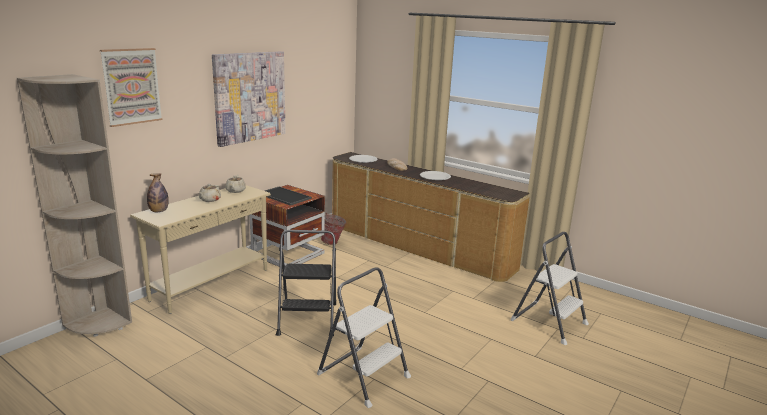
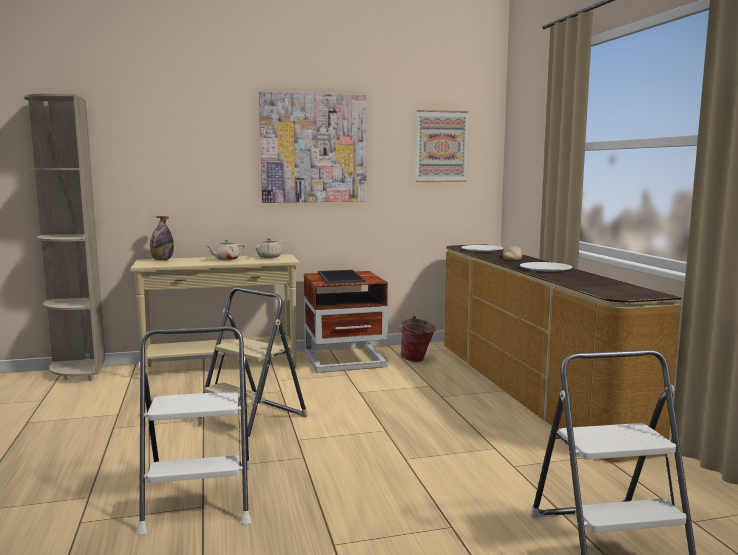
camera: 40 degrees right, 10 degrees down
picture [100,48,163,127] -> picture moved to [416,110,468,182]
black step ladder [276,230,337,336] -> beige step ladder [192,287,308,445]

